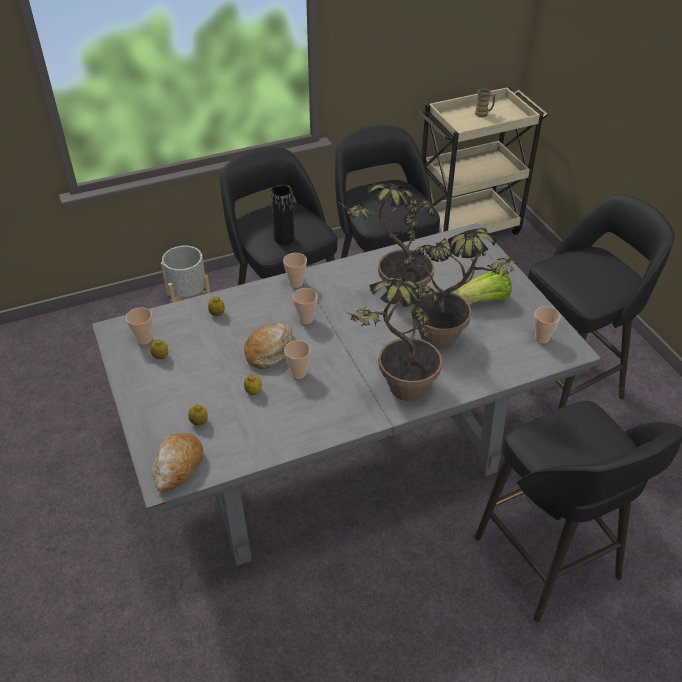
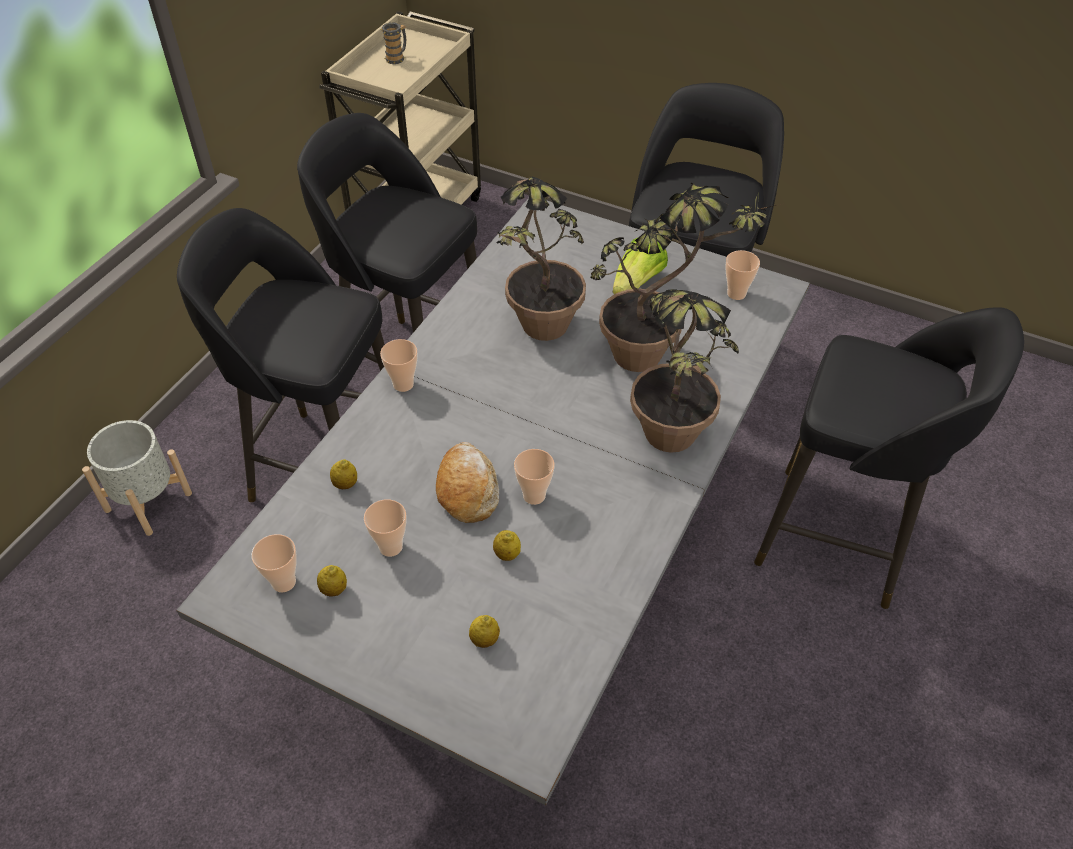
camera: 40 degrees left, 5 degrees up
bread [152,433,203,492] -> none
black vase [271,184,295,245] -> none
cup [293,288,318,324] -> cup moved to [364,499,407,557]

